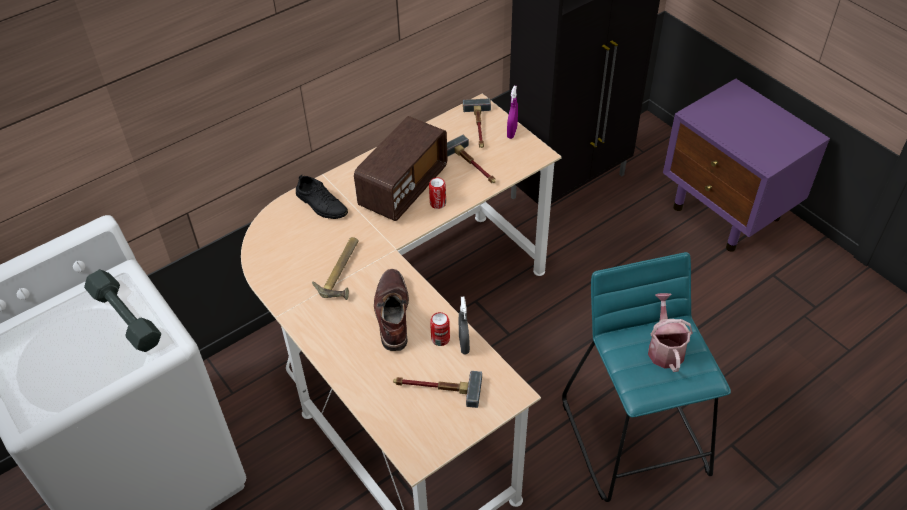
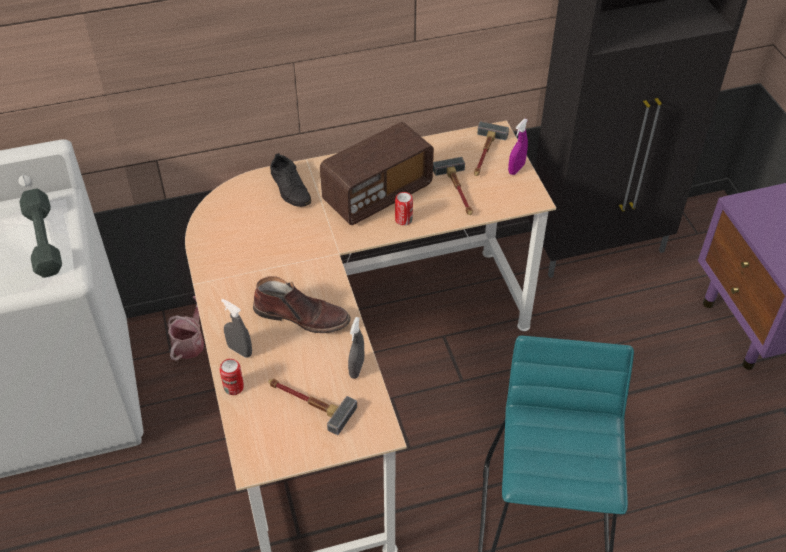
camera: 20 degrees right, 0 degrees up
hammer [312,237,359,300] -> none
brown boot [374,269,409,351] -> brown boot turned 90 degrees clockwise [253,276,351,333]
can [430,312,450,346] -> can moved to [220,359,244,395]
watering can [648,293,693,372] -> watering can moved to [167,296,204,361]
none -> grey spray bottle [221,299,252,358]

